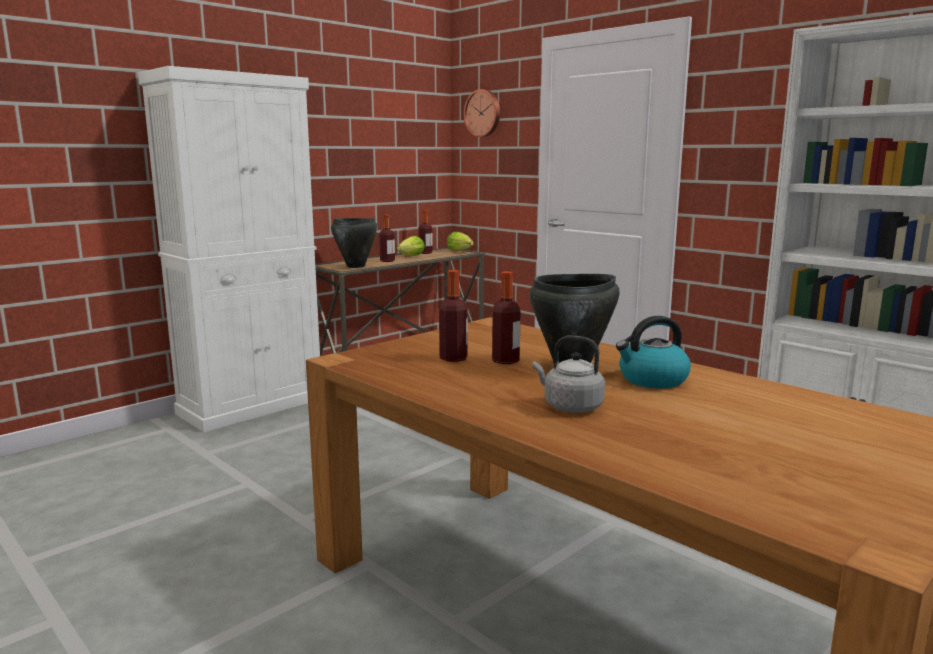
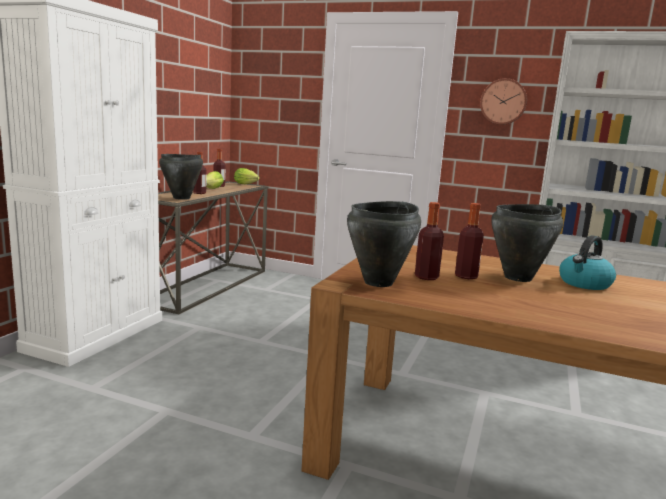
camera: 25 degrees left, 0 degrees up
wall clock [464,89,500,137] -> wall clock moved to [480,78,527,125]
grey kettle [533,336,605,413] -> none
none -> black cooking pot [347,201,421,287]

